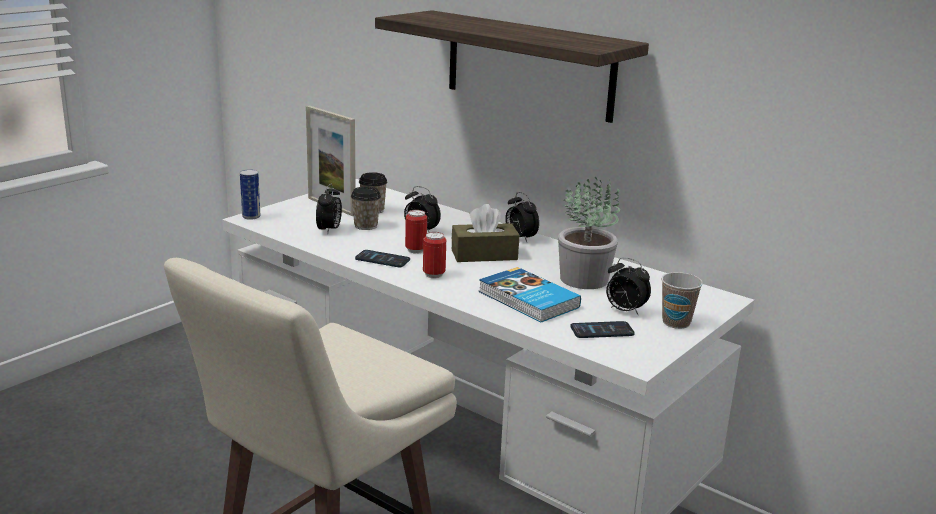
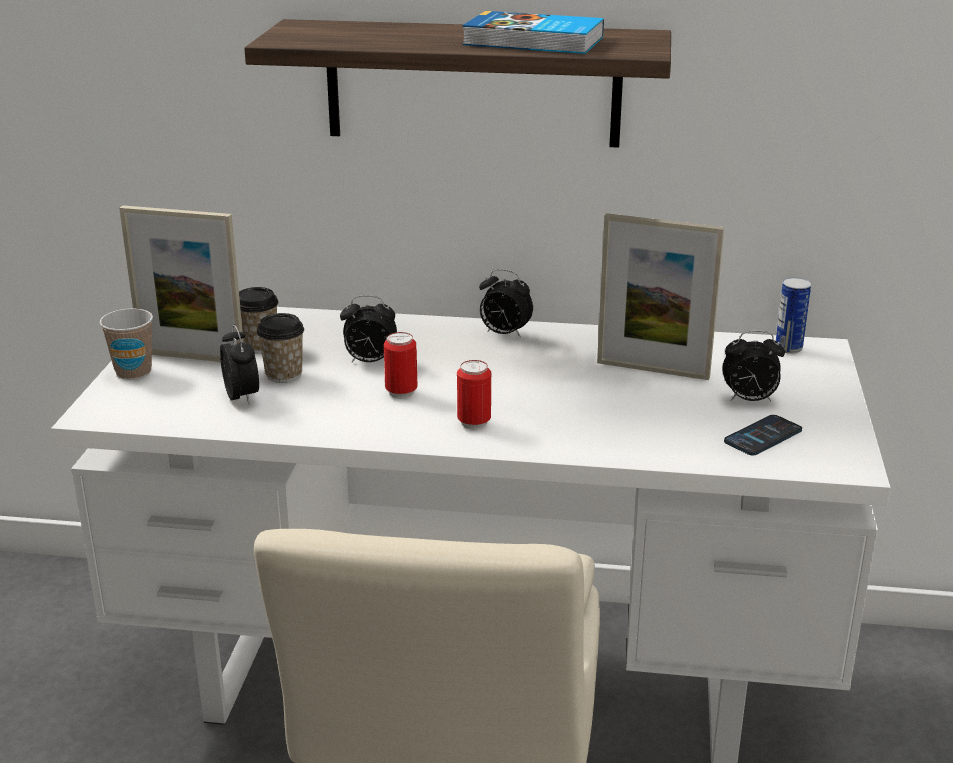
camera: 30 degrees left, 5 degrees up
can [240,169,260,220] -> can moved to [776,277,811,354]
phone [355,250,410,267] -> none
brown tissue box [452,204,520,262] -> none
book [479,267,581,323] -> book moved to [462,11,604,54]
potted plant [558,177,620,289] -> picture frame [597,213,724,380]
cup [661,272,703,329] -> cup moved to [100,308,153,380]

